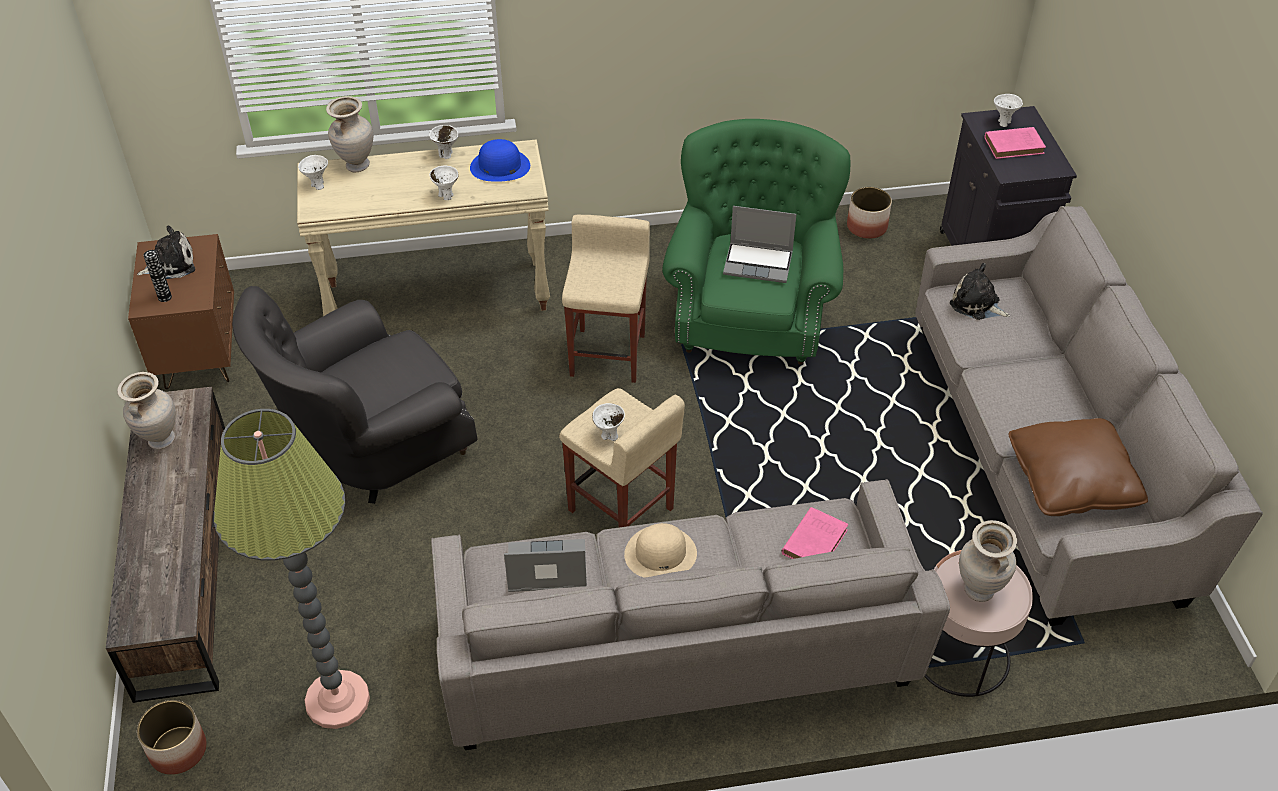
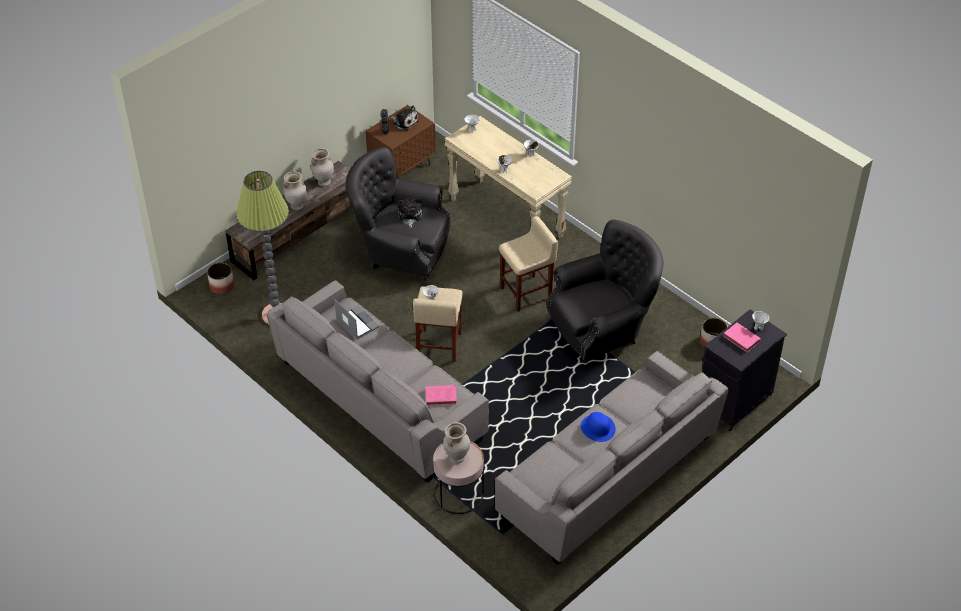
camera: 55 degrees right, 0 degrees up
beige vase [326,96,373,172] -> beige vase moved to [283,171,307,210]
blue hat [470,139,530,182] -> blue hat moved to [580,412,616,442]
beige hat [624,523,697,578] -> none
green armchair [662,119,851,365] -> grey armchair [547,220,663,363]
laptop [723,206,797,283] -> none
plush toy [950,263,1010,320] -> plush toy moved to [397,197,422,228]
brown pillow [1009,418,1148,516] -> none

